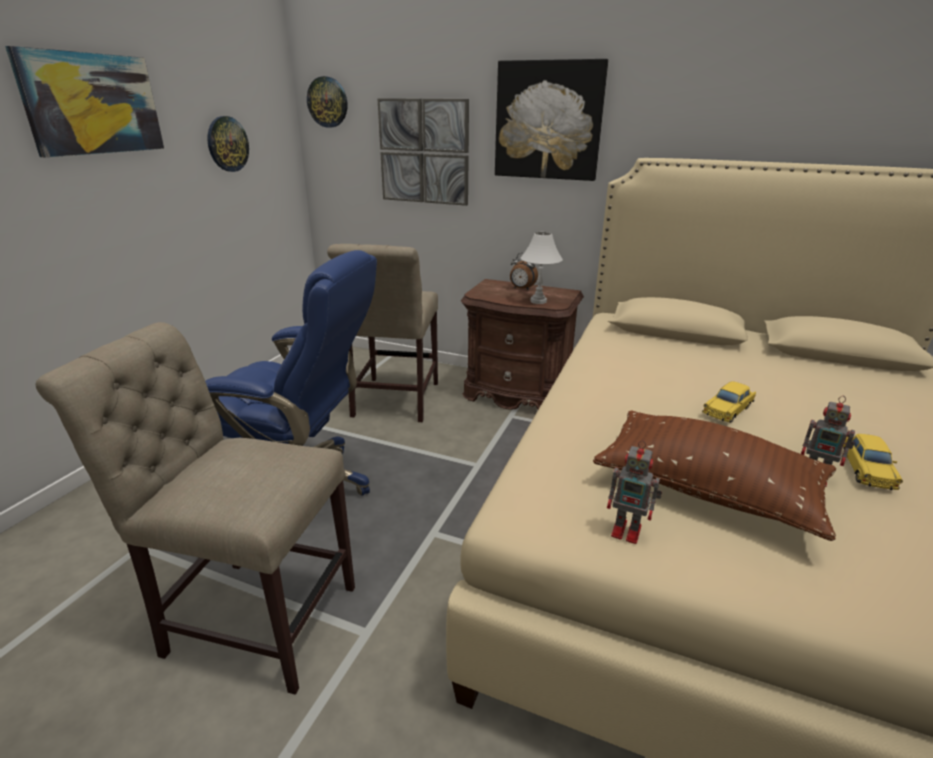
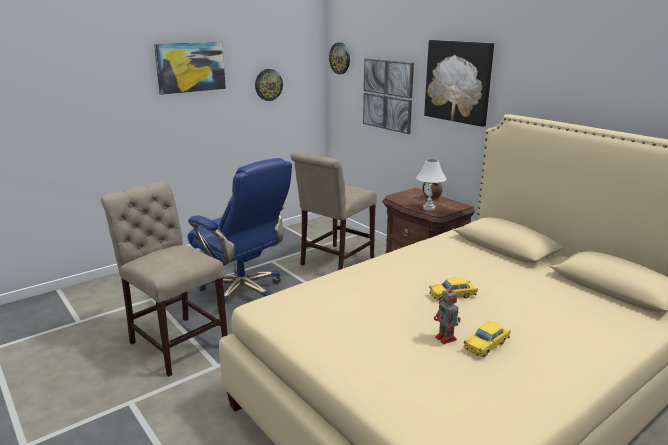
camera: 30 degrees right, 5 degrees down
brown pillow [593,410,836,541] -> none
toy robot [607,440,662,544] -> none

